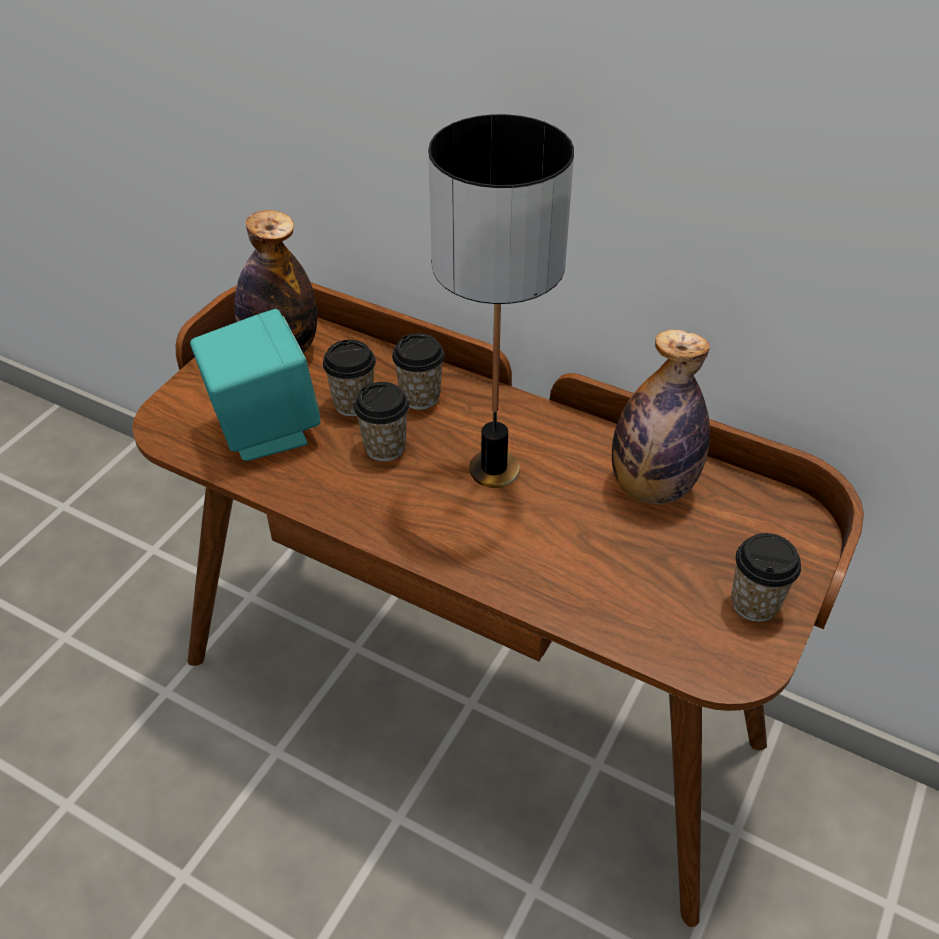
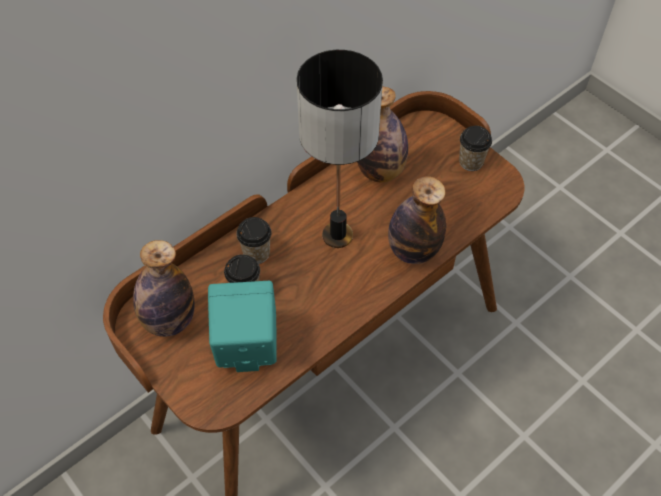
camera: 70 degrees left, 10 degrees up
cup [354,382,409,461] -> none
none -> bottle [388,176,446,264]

